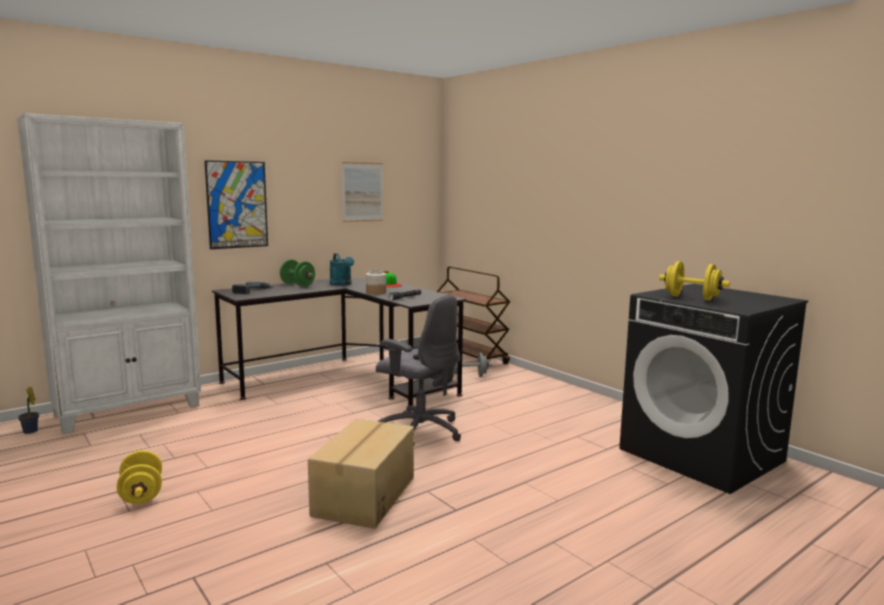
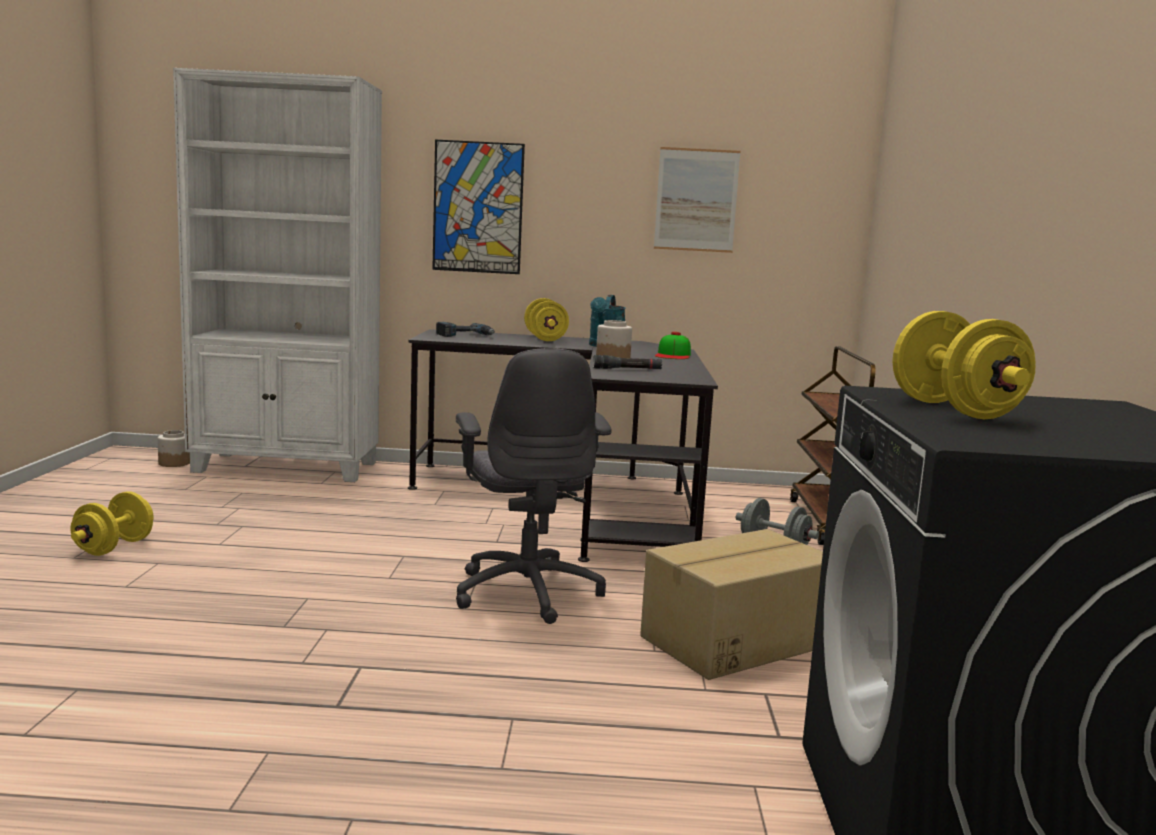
camera: 40 degrees right, 0 degrees up
potted plant [18,386,39,434] -> jar [158,430,190,467]
green dumbbell [280,260,315,287] -> yellow dumbbell [524,298,569,341]
cardboard box [308,419,414,529] -> cardboard box moved to [640,529,823,680]

